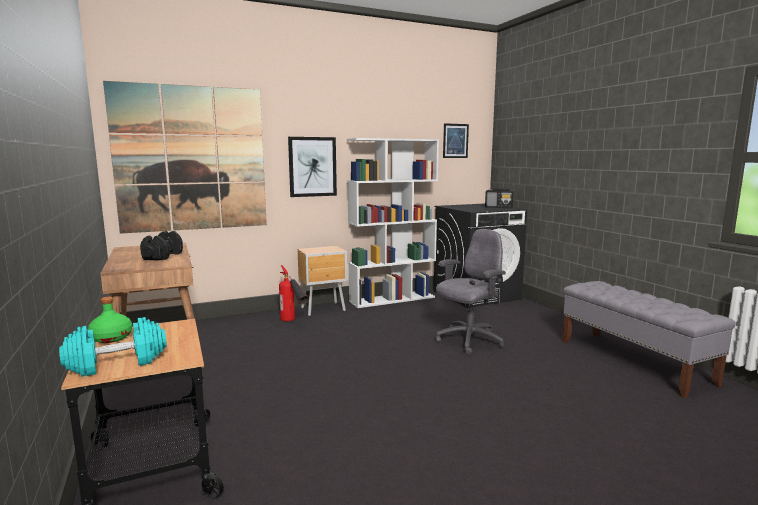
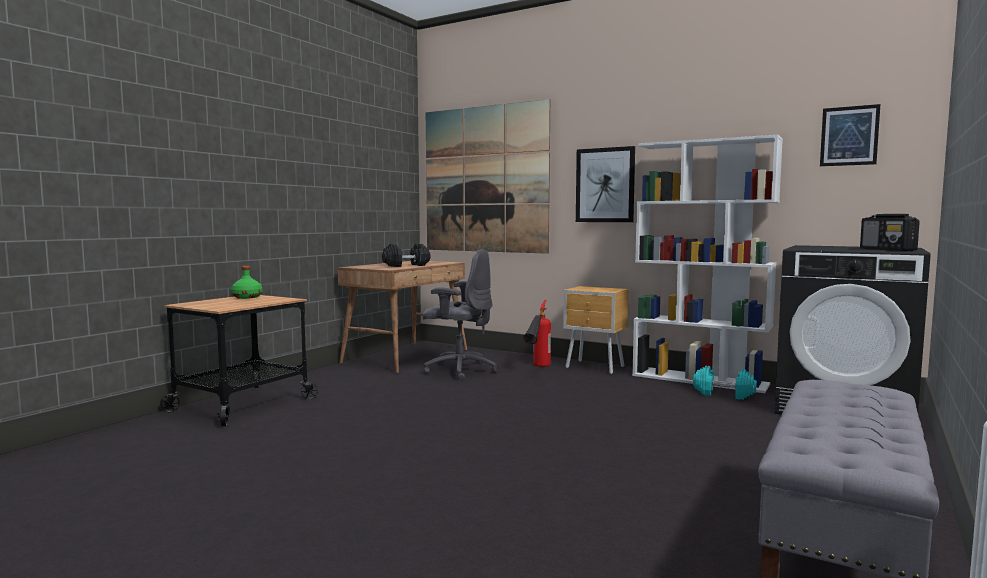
camera: 55 degrees right, 5 degrees down
turquoise dumbbell [59,317,167,377] -> turquoise dumbbell moved to [693,366,757,400]
grey office chair [436,229,506,355] -> grey office chair moved to [423,249,498,380]

